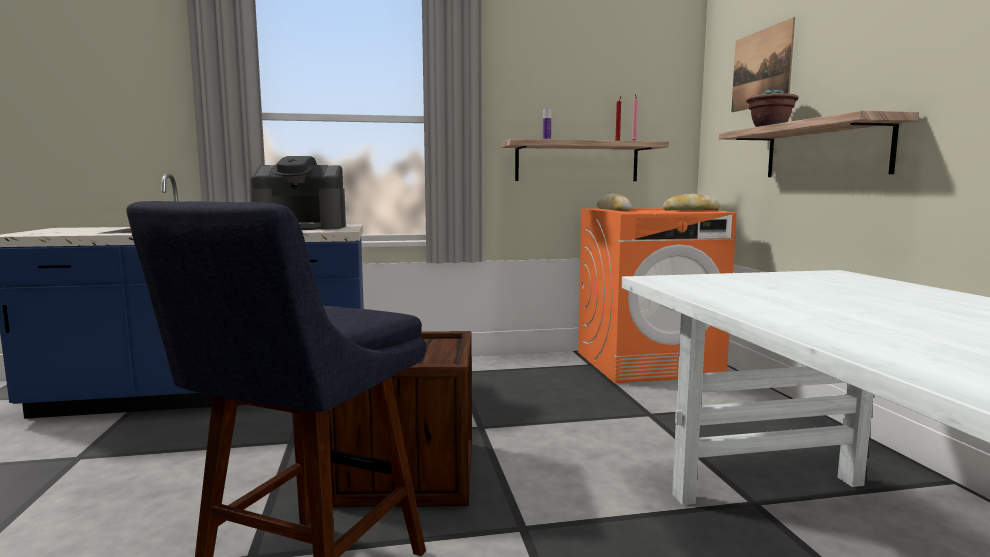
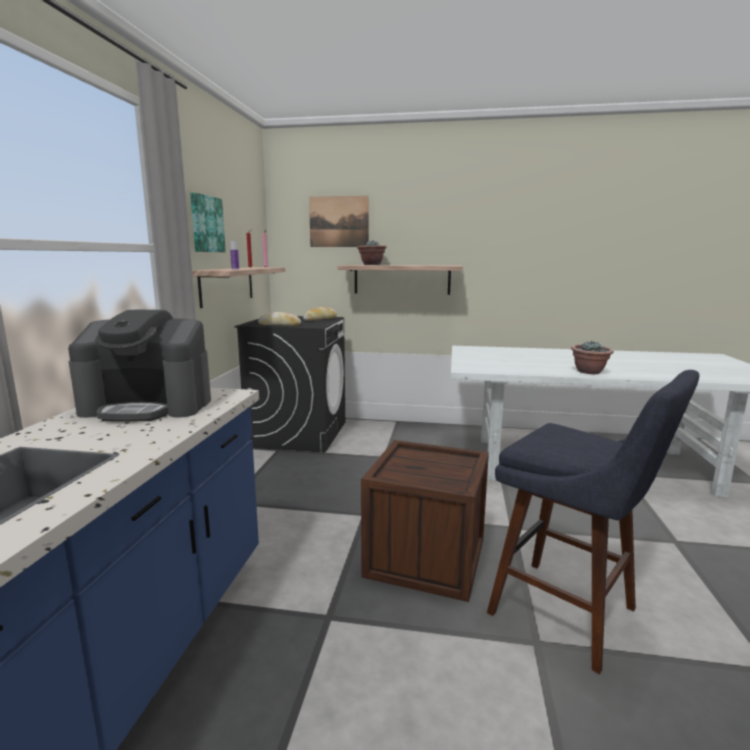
camera: 70 degrees left, 5 degrees up
coffee machine [249,156,346,230] -> coffee machine turned 75 degrees clockwise [68,310,211,421]
orange washing machine [578,208,737,383] -> black washing machine [234,316,345,453]
none -> picture [190,193,226,252]
none -> potted plant [571,341,614,374]

